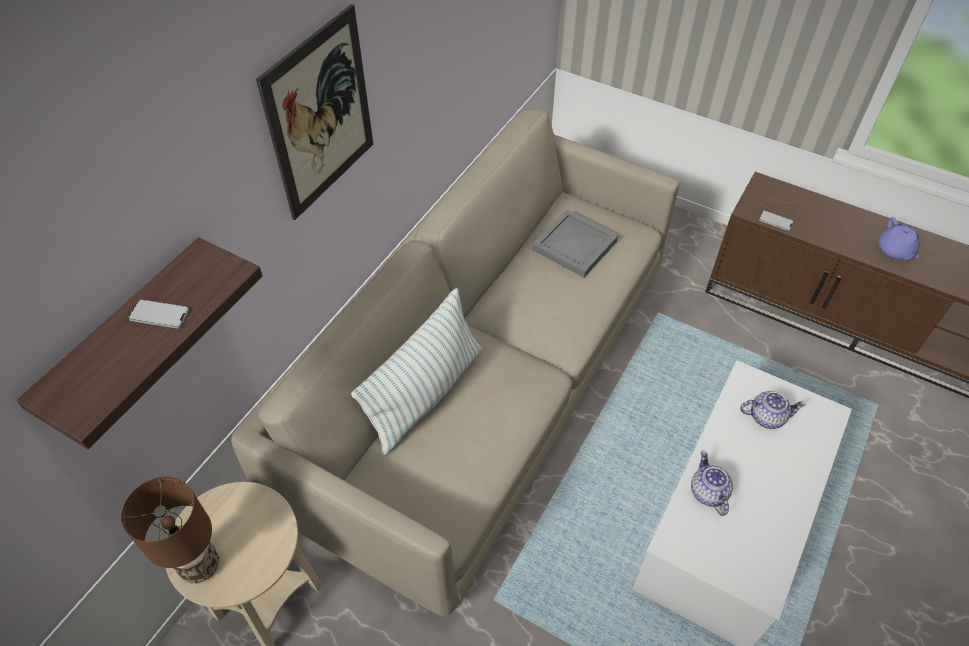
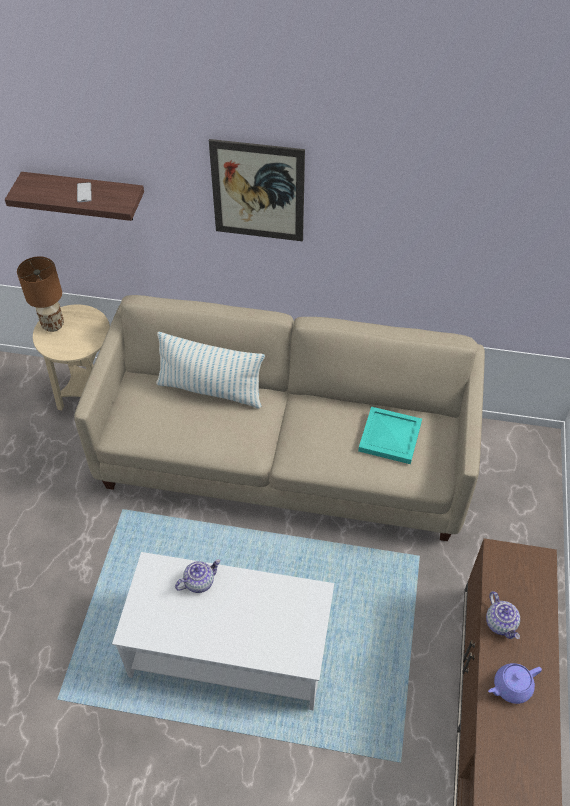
camera: 70 degrees right, 0 degrees up
grey tray [532,210,618,278] -> turquoise tray [358,407,422,464]
teapot [740,391,806,429] -> teapot moved to [486,591,520,639]
phone [759,210,793,231] -> none

